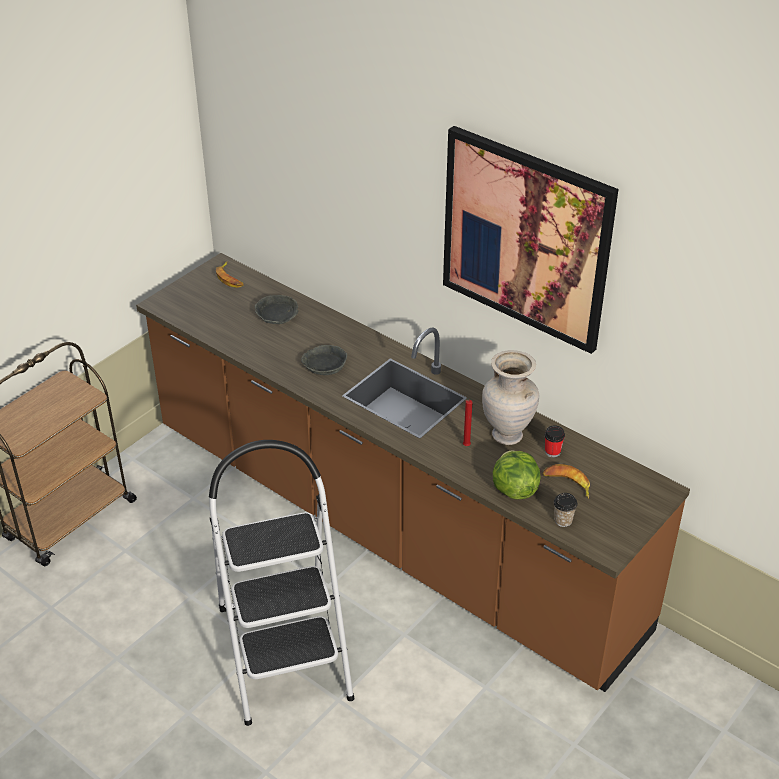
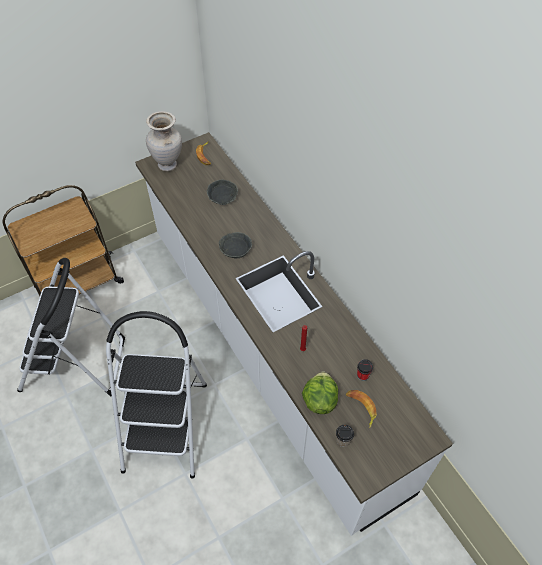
camera: 20 degrees right, 15 degrees up
brown counter [136,253,690,692] -> white counter [135,132,453,536]
picture [443,126,619,354] -> none
beige vase [482,350,539,445] -> beige vase moved to [146,111,182,171]
none -> step ladder [17,258,125,397]

